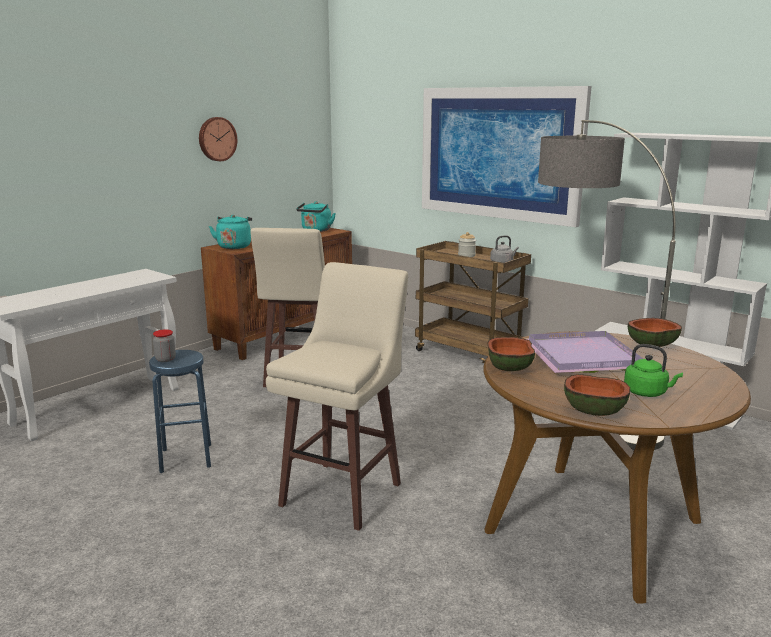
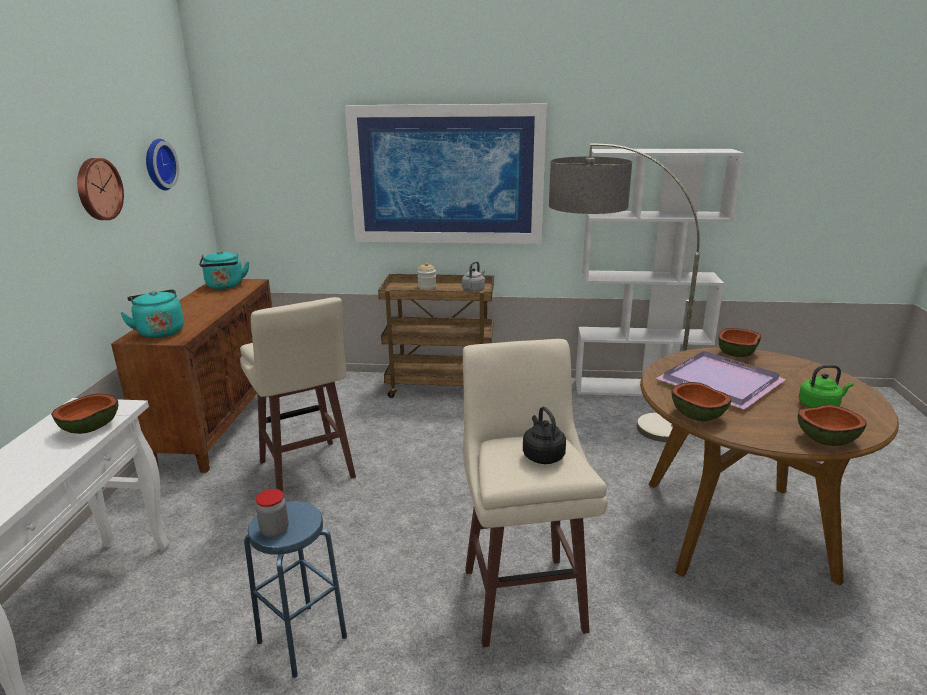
camera: 35 degrees left, 5 degrees up
none -> bowl [51,394,118,434]
none -> wall clock [146,139,179,190]
none -> black kettle [523,406,566,464]

